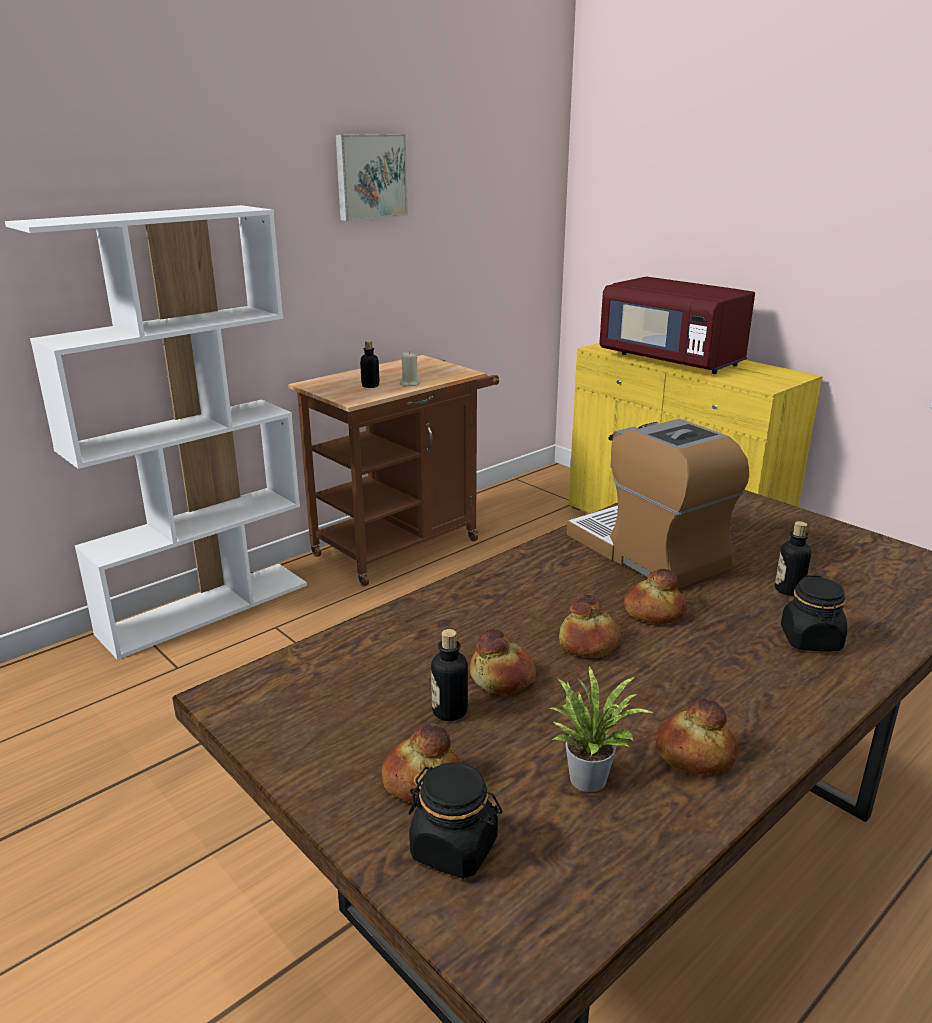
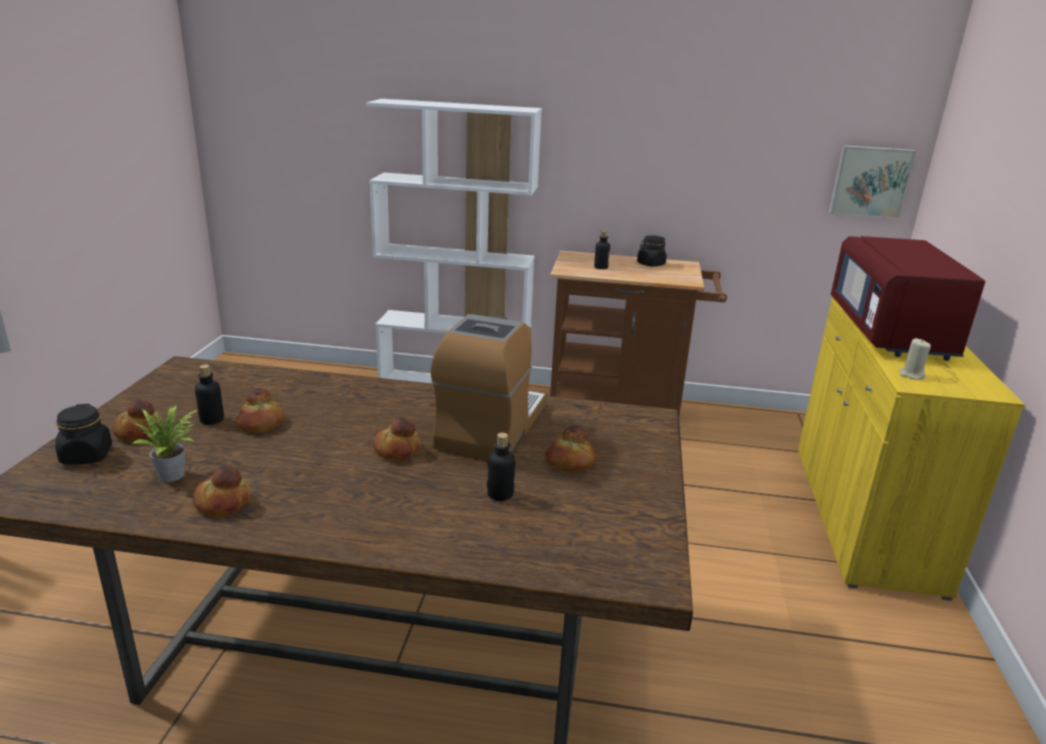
camera: 50 degrees right, 0 degrees up
picture [335,134,408,221] -> picture moved to [829,145,916,219]
beige candle [400,352,420,387] -> beige candle moved to [899,338,931,380]
bread [559,595,621,658] -> bread moved to [545,425,596,472]
black jar [781,575,847,652] -> black jar moved to [637,235,667,267]

